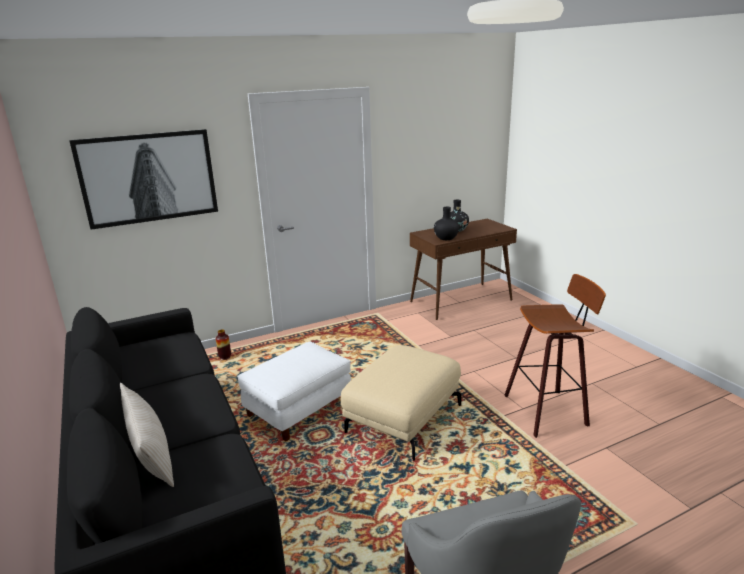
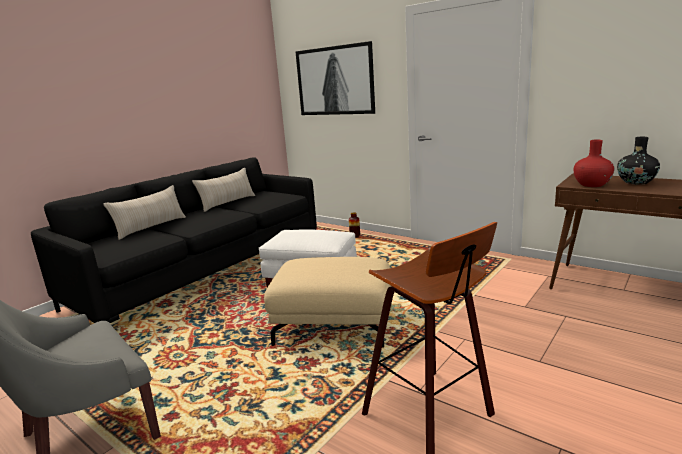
camera: 65 degrees right, 5 degrees down
black vase [434,207,459,240] -> red vase [574,140,614,187]
none -> beige pillow [192,168,255,212]

